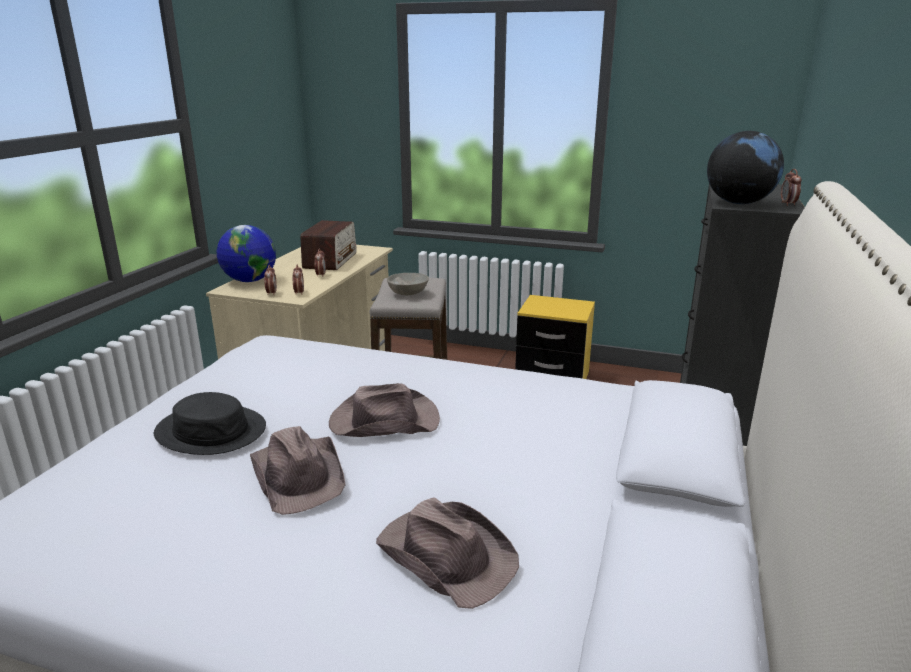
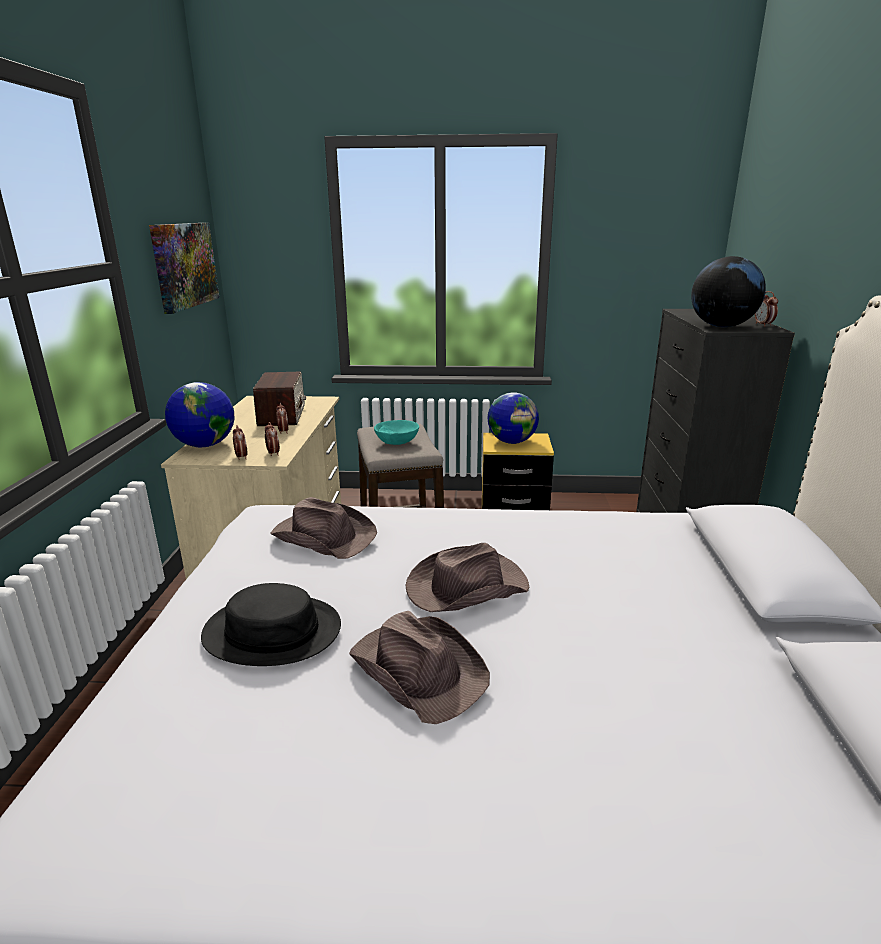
camera: 15 degrees left, 0 degrees up
brown hat [376,497,519,609] -> brown hat moved to [271,497,377,559]
grey bowl [387,273,429,295] -> turquoise bowl [374,420,419,445]
none -> picture [149,223,219,314]
none -> globe [488,392,539,444]

